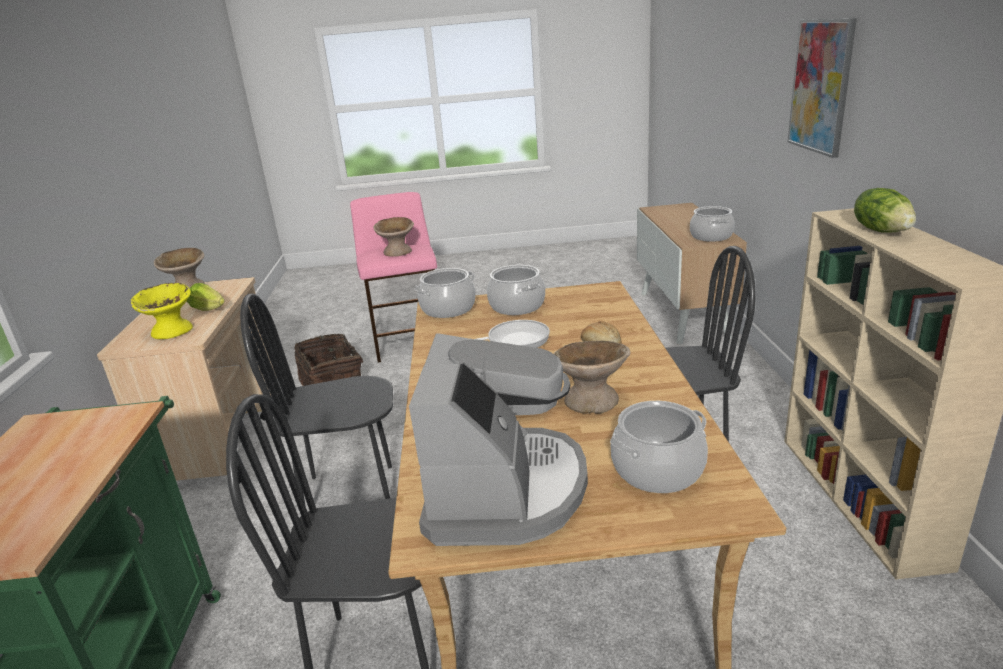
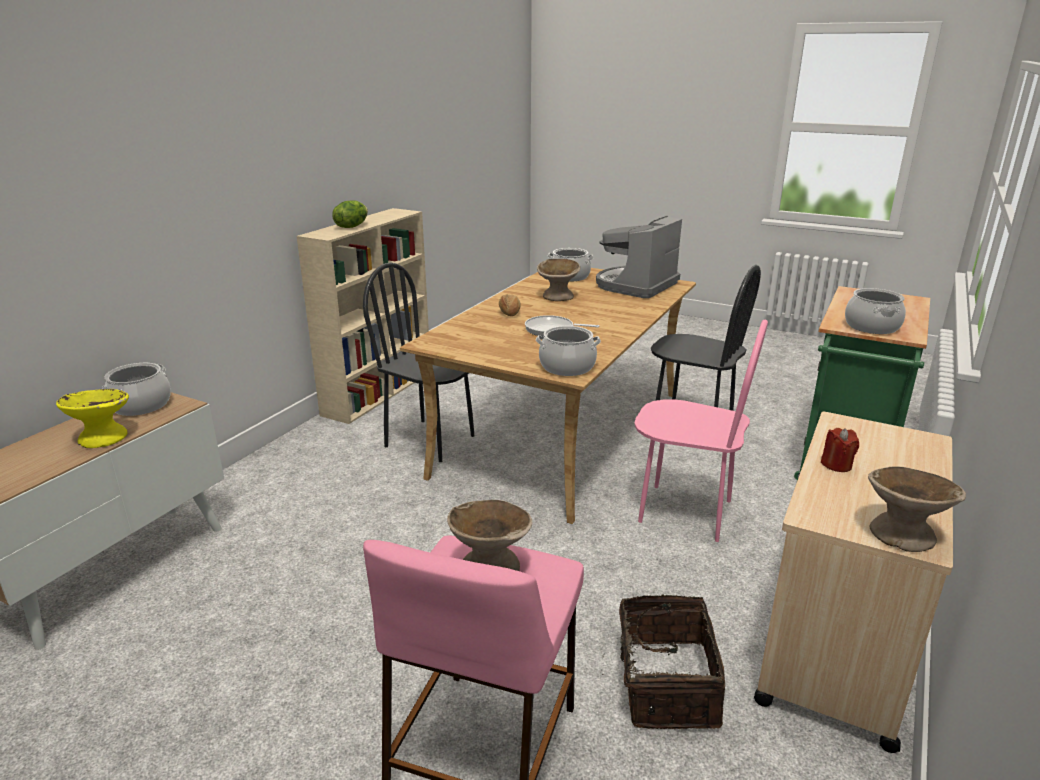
camera: 150 degrees left, 0 degrees up
yellow bowl [131,283,193,339] -> yellow bowl moved to [56,389,129,448]
lettuce [187,283,225,311] -> red candle [821,428,859,472]
black chair [240,293,393,504] -> pink chair [634,320,768,542]
cooking pot [487,265,545,315] -> cooking pot moved to [845,288,906,334]
picture [788,18,857,158] -> none

